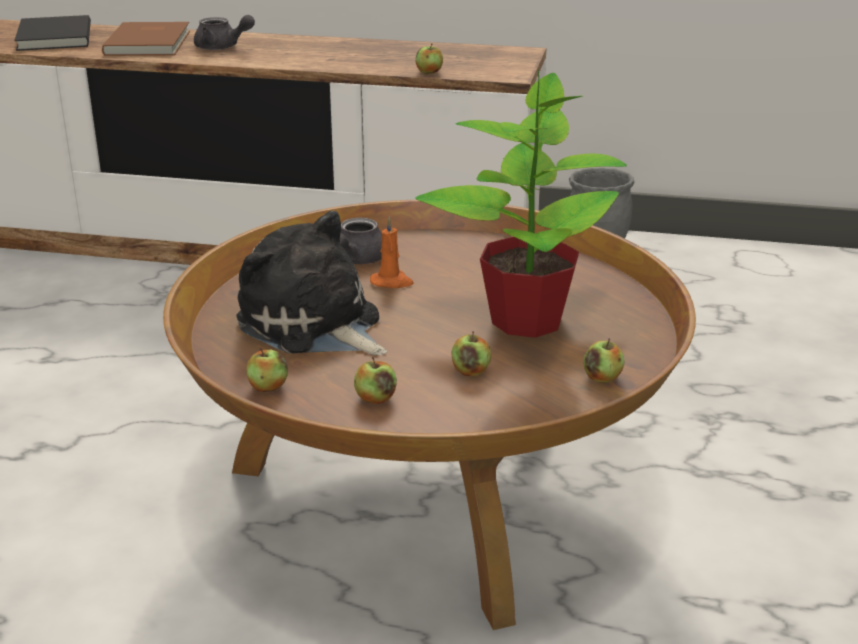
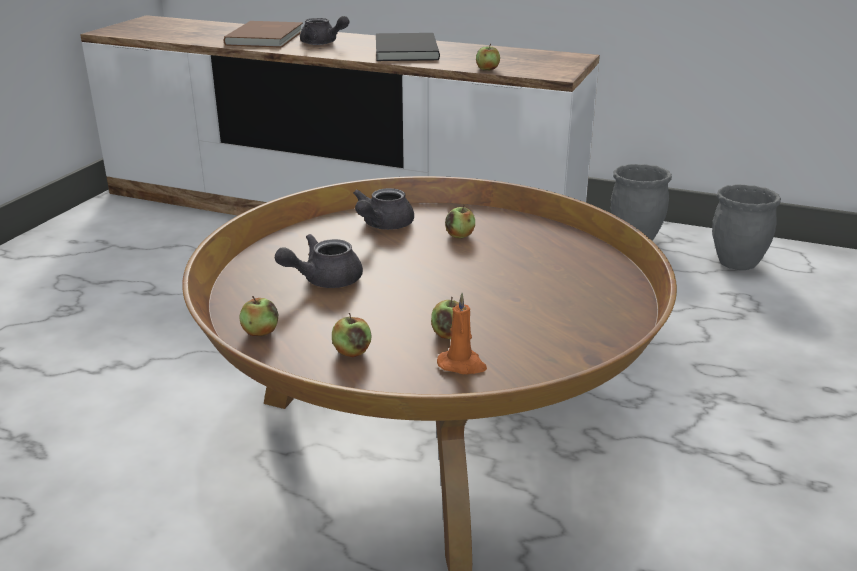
camera: 10 degrees right, 0 degrees up
black book [14,15,91,51] -> black book moved to [376,33,440,61]
plush toy [236,211,387,355] -> grey teapot [275,234,363,288]
orange candle [370,216,414,288] -> orange candle moved to [437,293,487,374]
potted plant [416,69,627,338] -> none
apple [583,338,625,383] -> apple moved to [445,205,475,239]
none -> grey planter [712,185,781,270]

